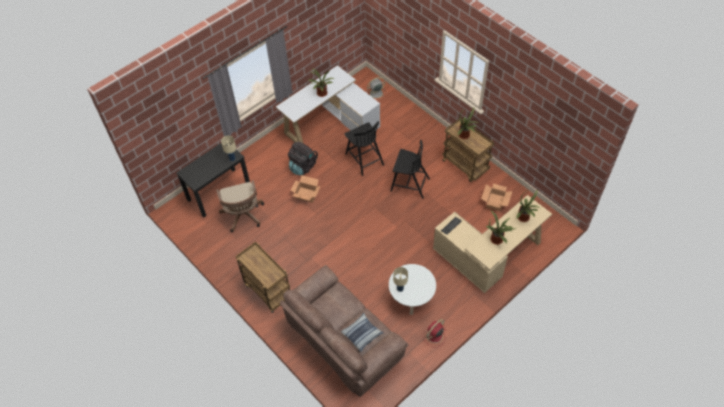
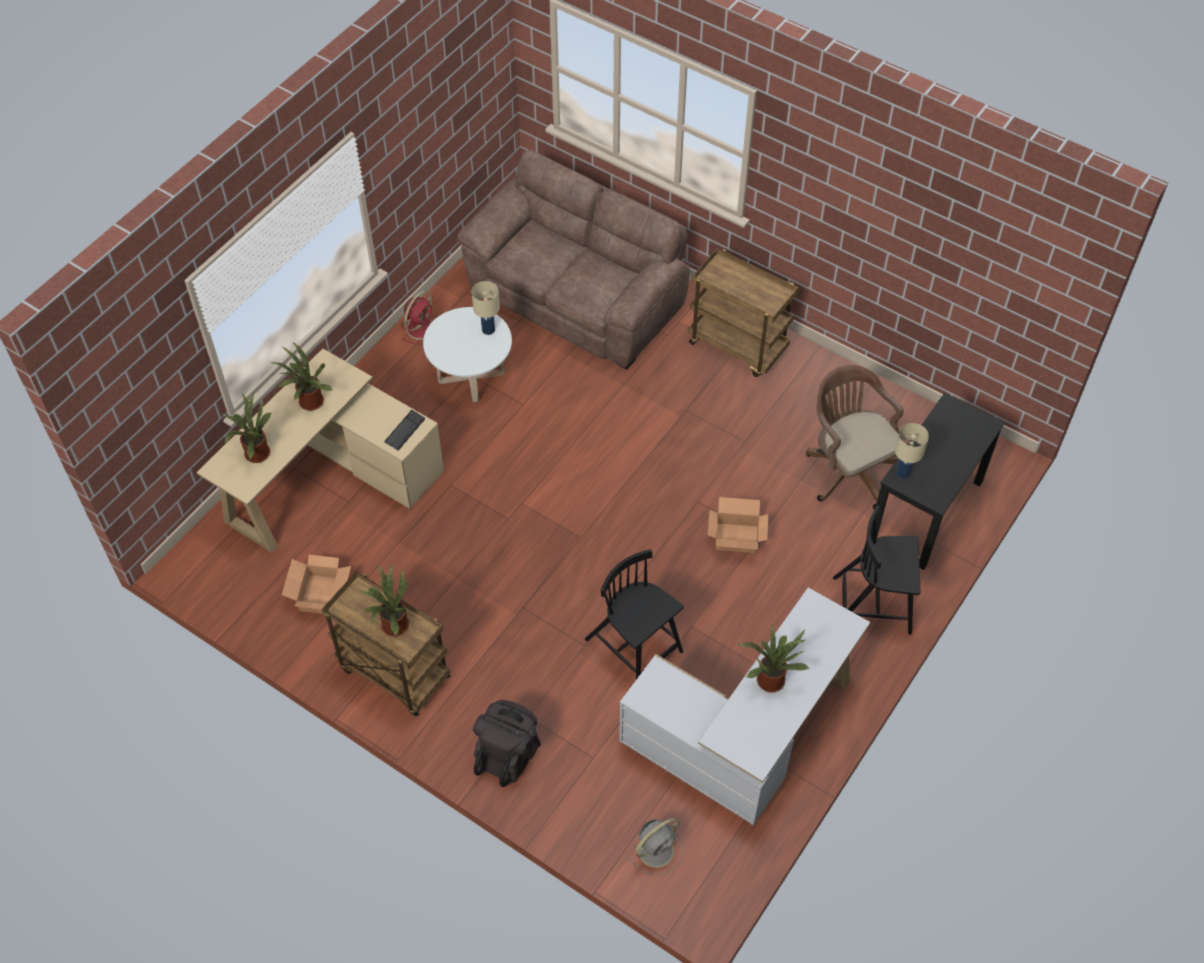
camera: 165 degrees right, 0 degrees up
black backpack [288,142,318,175] -> black backpack moved to [473,700,541,787]
pillow [341,313,384,352] -> none
black chair [390,140,430,199] -> black chair moved to [833,506,921,635]

